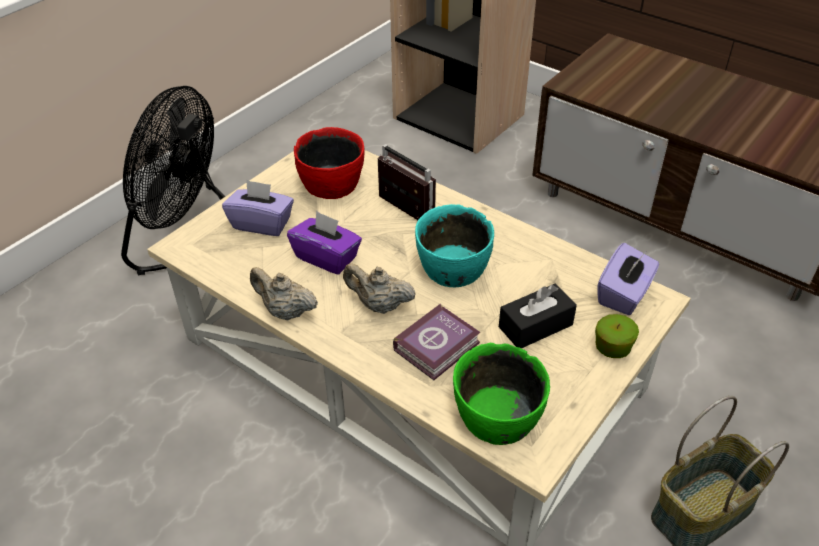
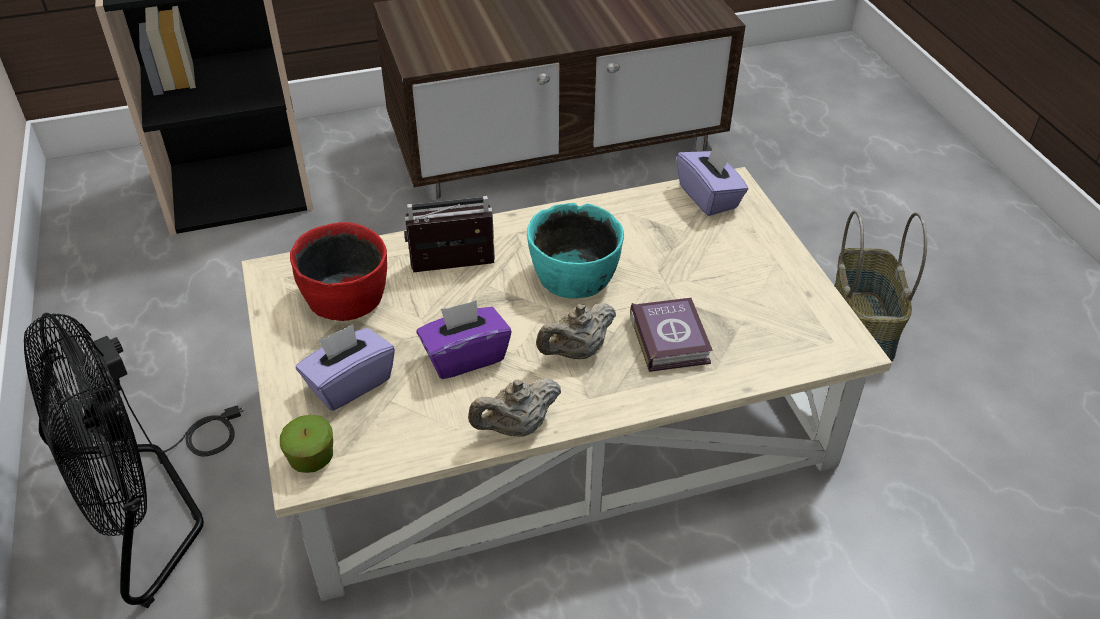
camera: 55 degrees left, 0 degrees up
green bowl [453,343,550,445] -> none
black tissue box [499,284,577,349] -> none
apple [595,314,639,358] -> apple moved to [280,415,333,473]

